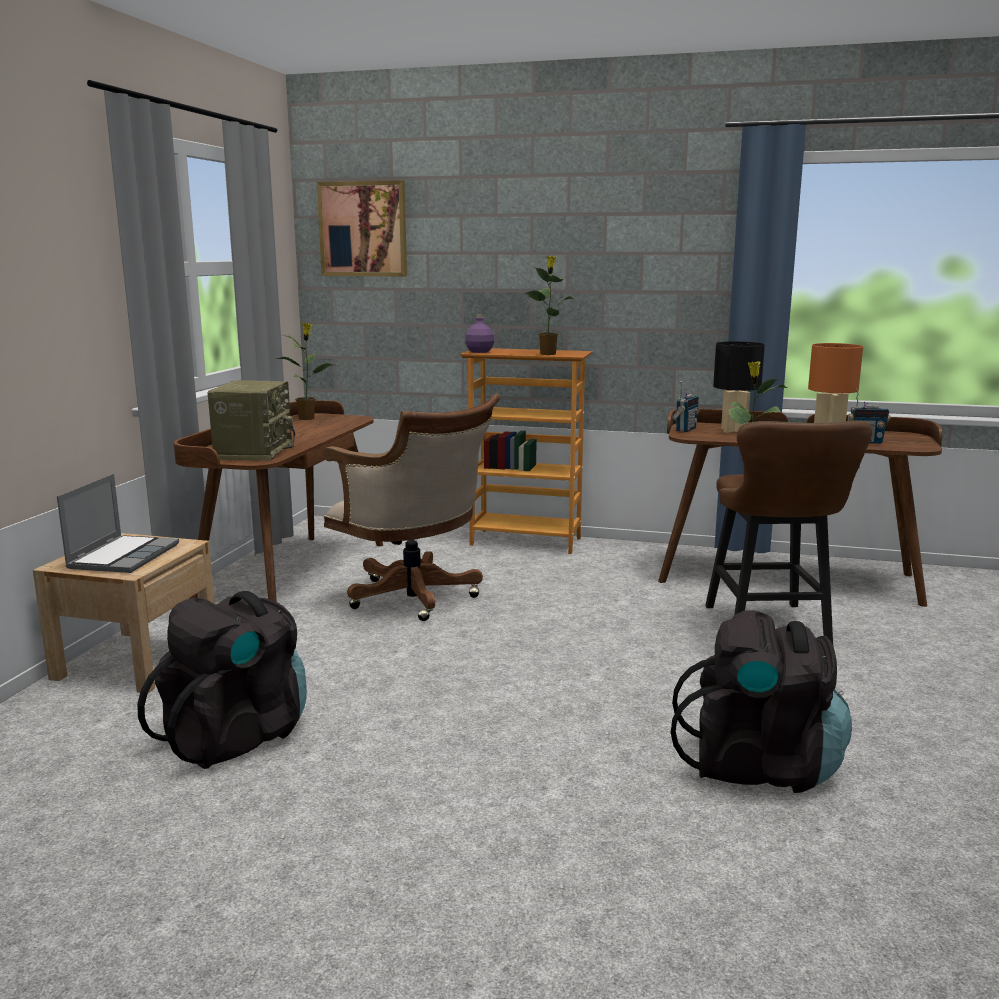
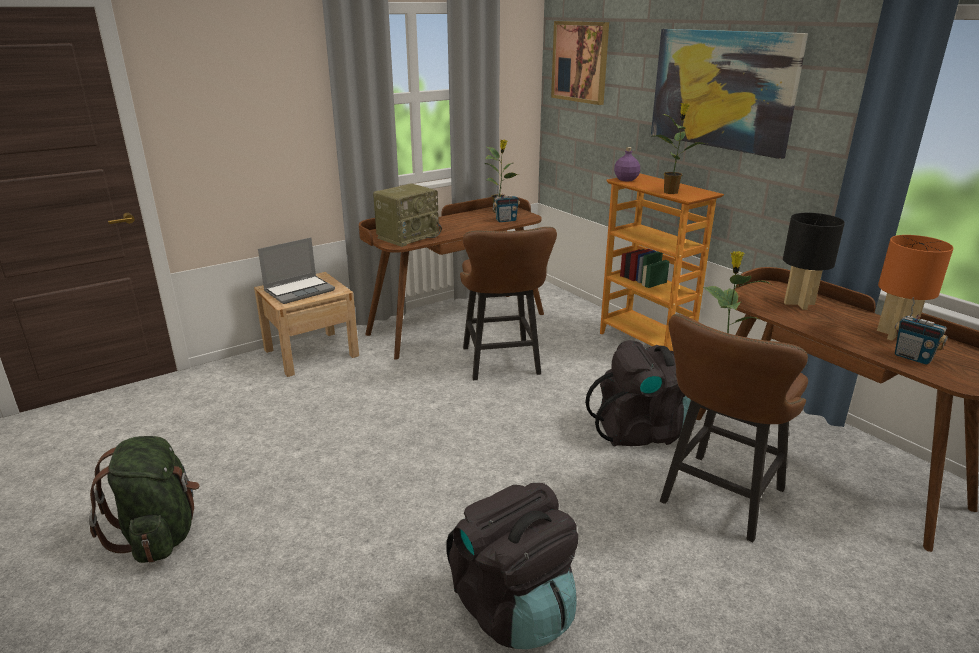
camera: 40 degrees right, 10 degrees up
black backpack [137,591,307,769] -> black backpack moved to [585,340,691,447]
office chair [323,394,500,621] -> brown stool [460,227,557,380]
radio [672,381,699,432] -> radio moved to [493,185,520,222]
none -> green backpack [89,436,200,563]
none -> picture [651,29,808,159]

